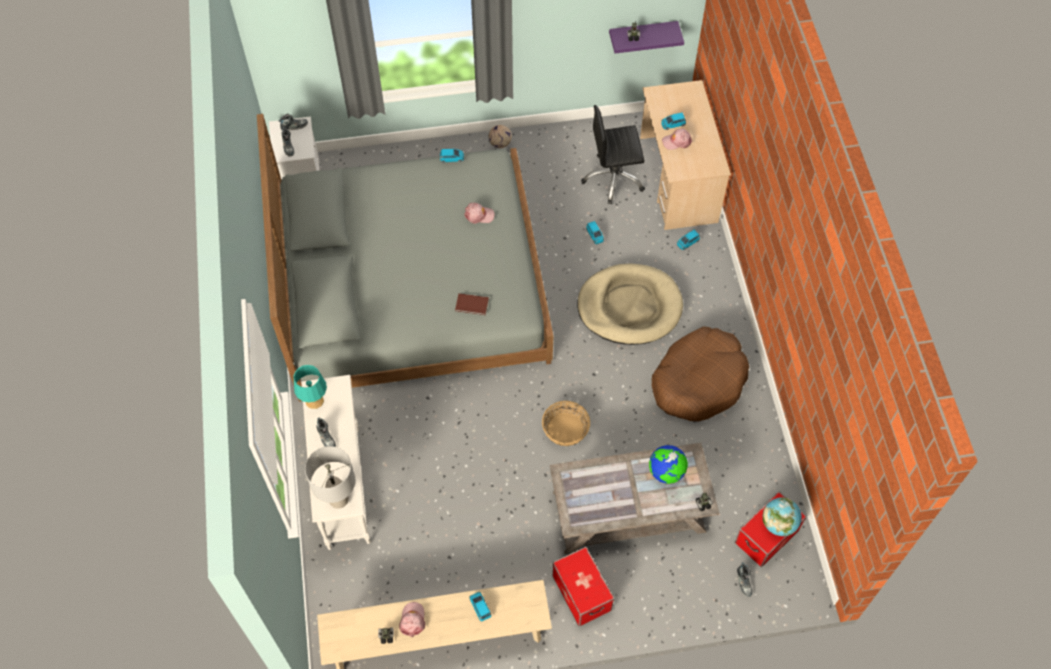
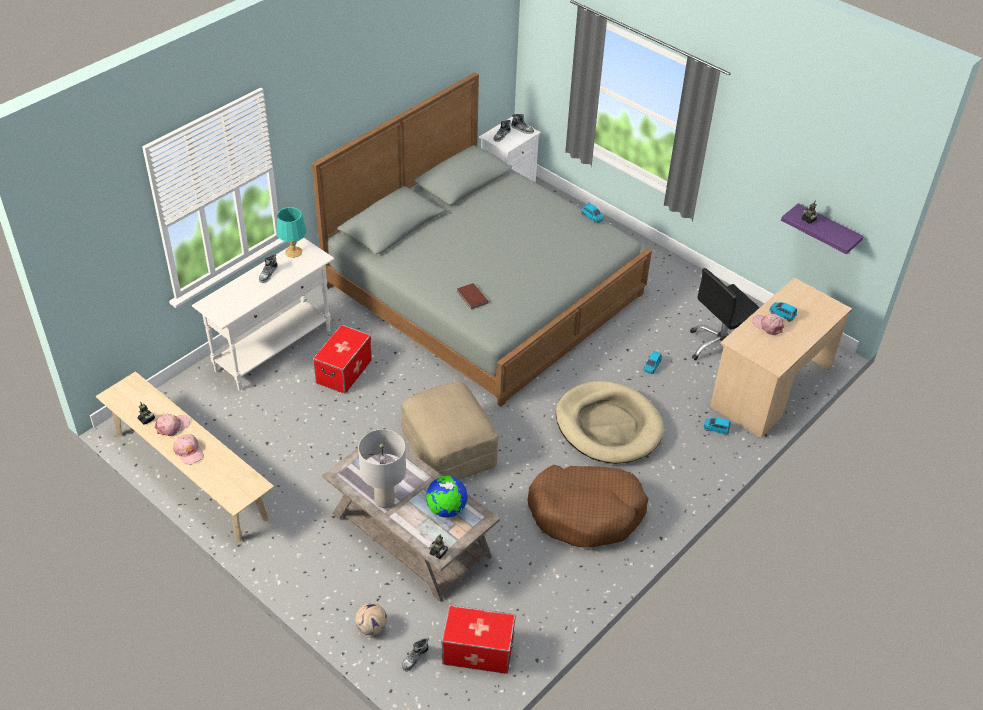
camera: 50 degrees right, 15 degrees down
grey table lamp [305,446,356,509] -> grey table lamp moved to [358,429,406,508]
pink cap [464,203,495,224] -> pink cap moved to [173,434,204,465]
blue toy car [469,592,492,621] -> none
football [489,125,512,148] -> football moved to [355,603,387,635]
basket [542,401,590,446] -> beige ottoman [401,382,498,480]
storage box [553,547,614,626] -> storage box moved to [313,324,372,394]
black office chair [581,105,645,204] -> black office chair turned 75 degrees counterclockwise [690,268,760,360]
globe [763,497,802,536] -> none

